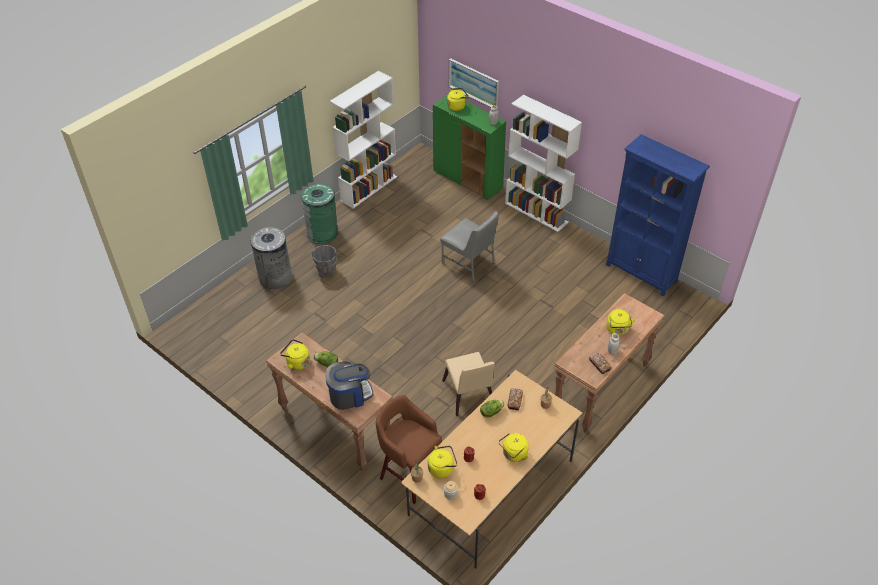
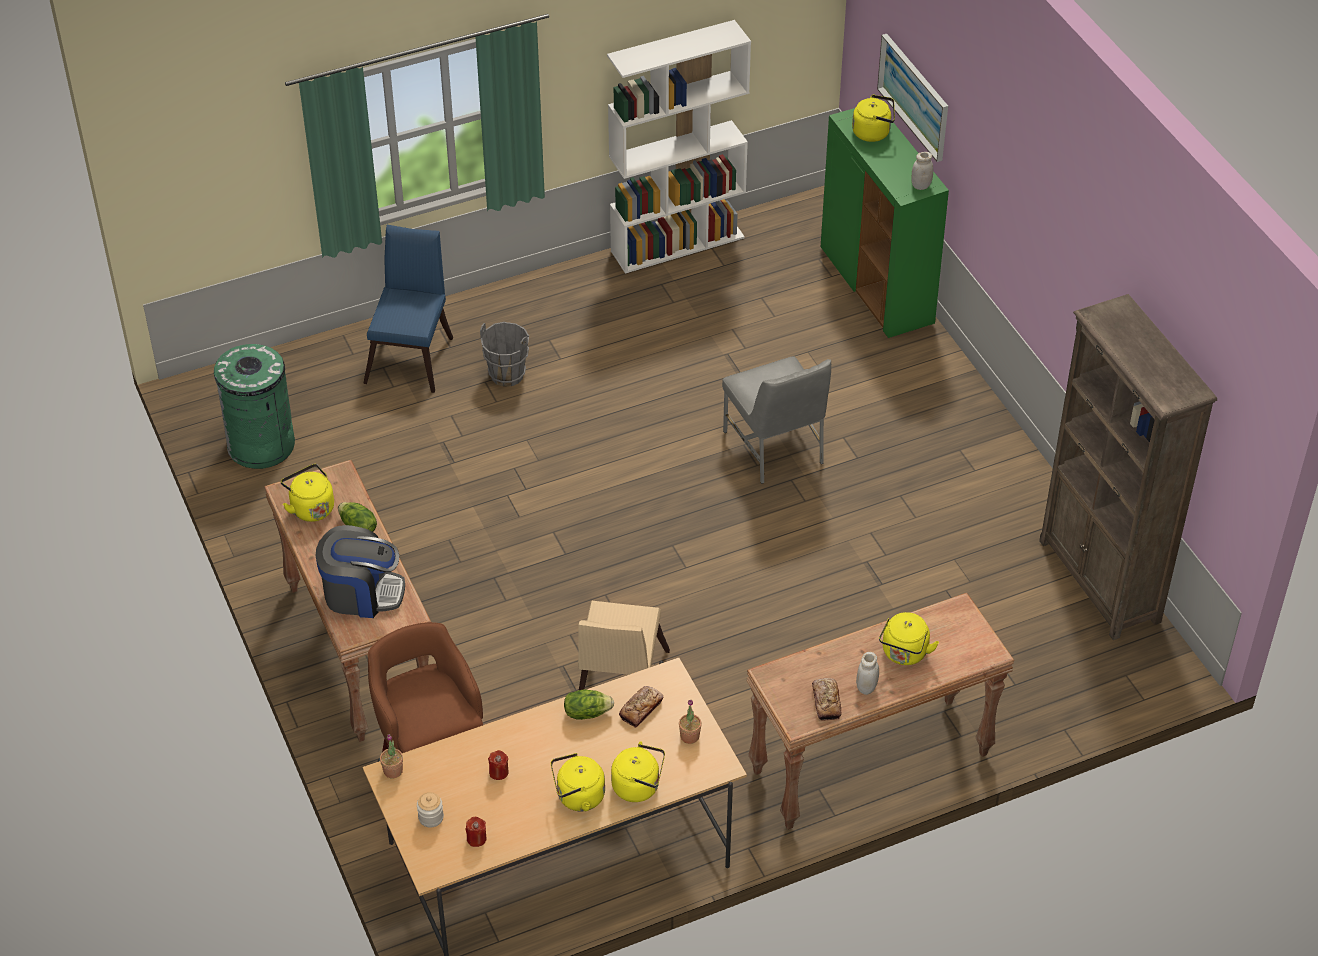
camera: 25 degrees right, 0 degrees up
grey trash can [251,227,292,289] -> blue chair [363,225,453,393]
green trash can [301,184,338,244] -> green trash can moved to [214,344,295,469]
yellow kettle [428,445,457,478] -> yellow kettle moved to [611,741,665,802]
white bookcase [505,95,582,232] -> none
blue bookcase [606,134,710,296] -> brown bookcase [1039,294,1217,640]

